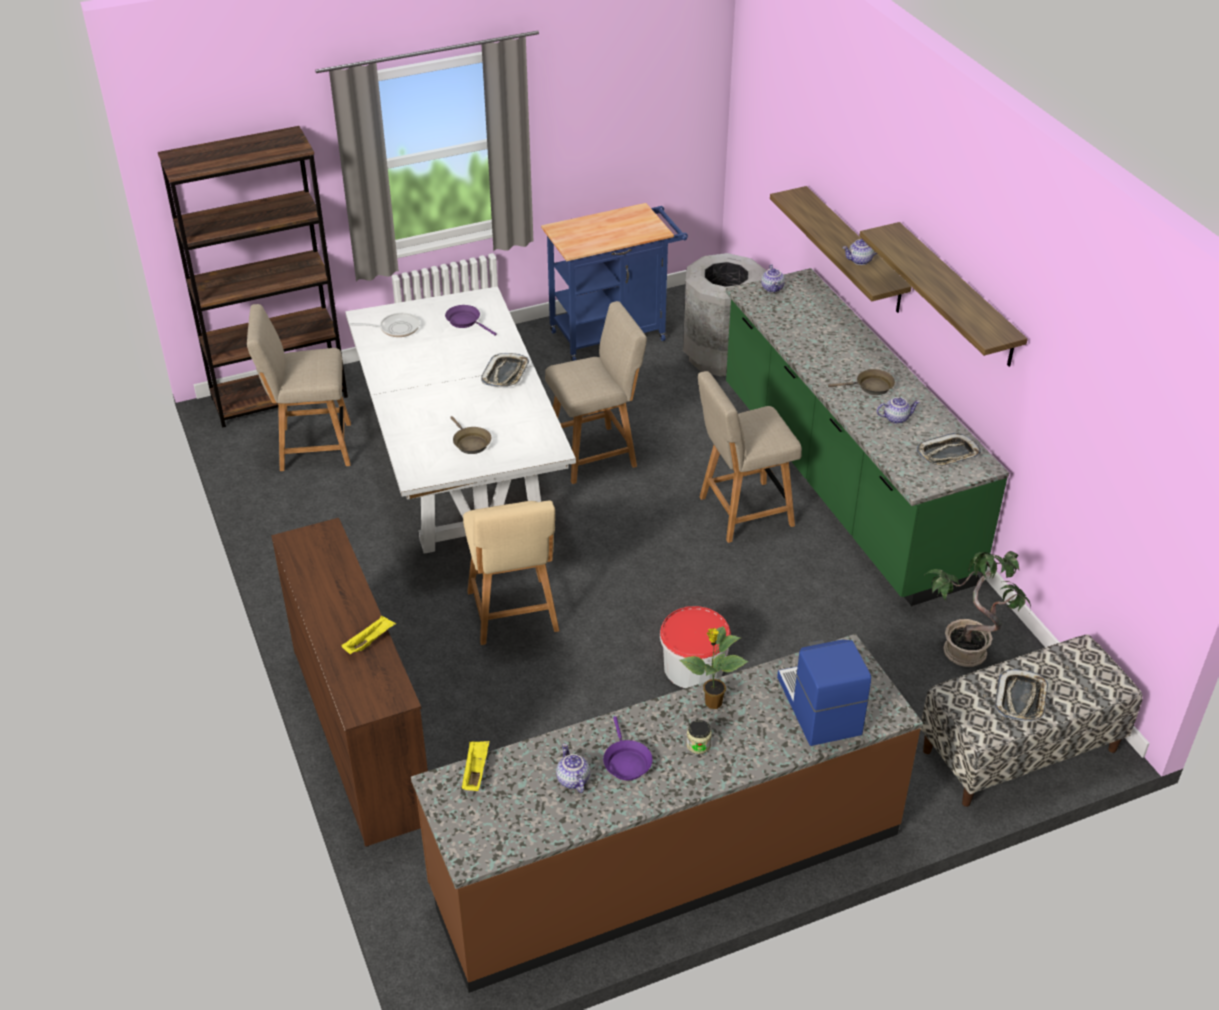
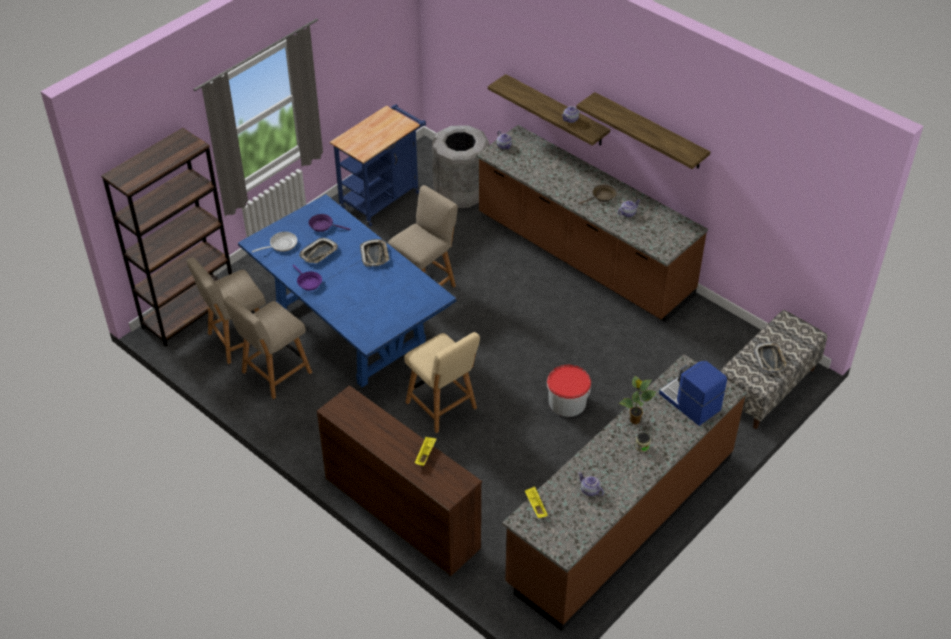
camera: 25 degrees left, 5 degrees up
white dining table [345,286,576,554] -> blue dining table [238,194,457,387]
brown frying pan [450,416,491,454] -> none
purple frying pan [603,716,652,780] -> purple frying pan moved to [293,265,322,291]
beige chair [698,371,802,543] -> beige chair moved to [223,296,312,399]
green counter [726,268,1009,606] -> brown counter [476,125,708,322]
tray [916,433,981,467] -> tray moved to [299,238,338,263]
potted plant [926,551,1031,667] -> none

